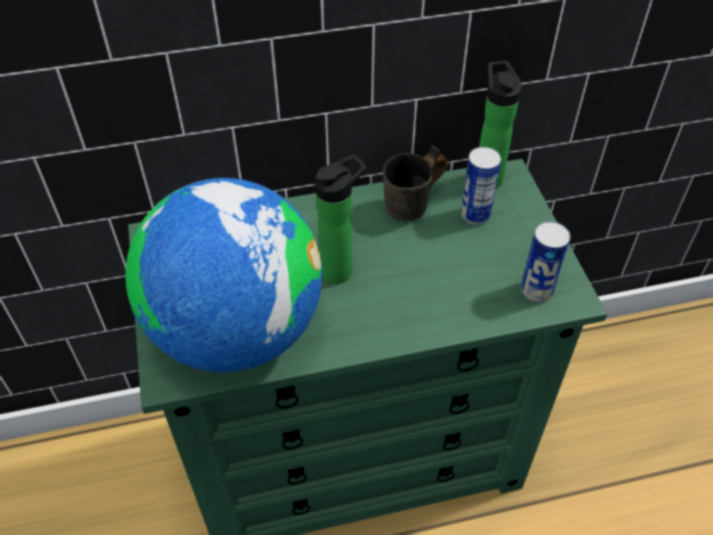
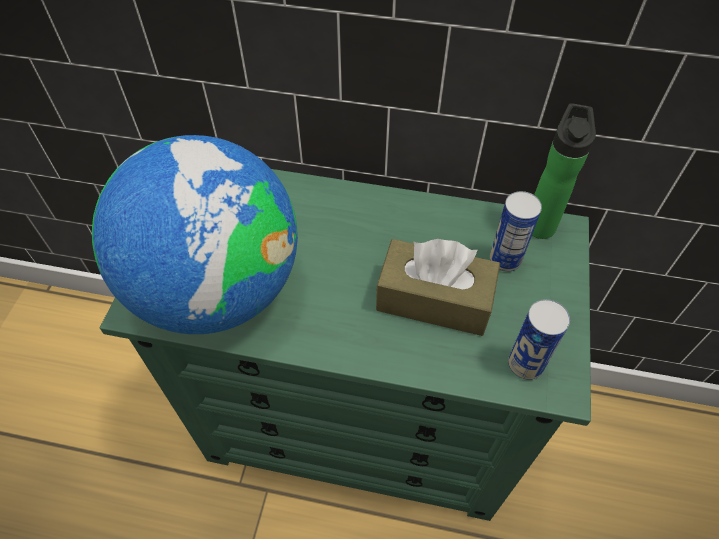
camera: 25 degrees right, 5 degrees up
bottle [315,155,366,284] -> none
grey mug [383,145,447,221] -> none
none -> brown tissue box [376,239,500,336]

